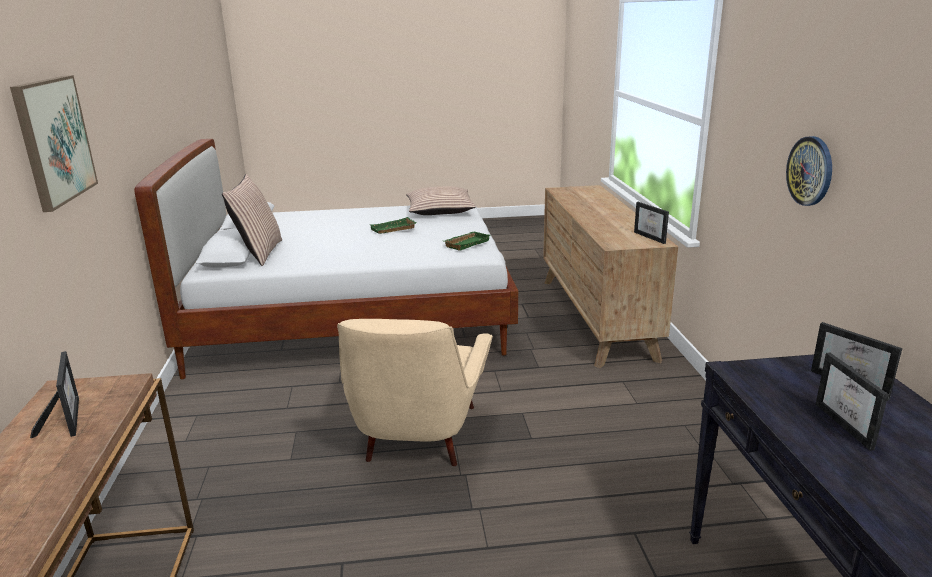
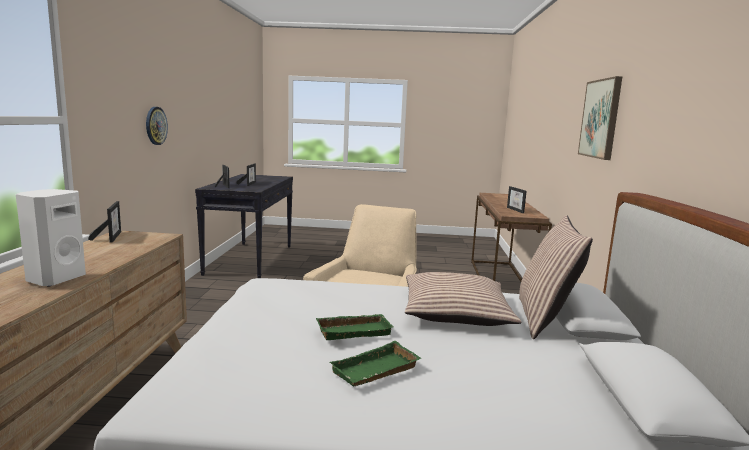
camera: 170 degrees left, 10 degrees down
pillow [406,186,476,215] -> pillow moved to [405,272,521,326]
green tray [444,232,490,250] -> green tray moved to [330,341,421,387]
none -> white speaker [16,189,86,287]

